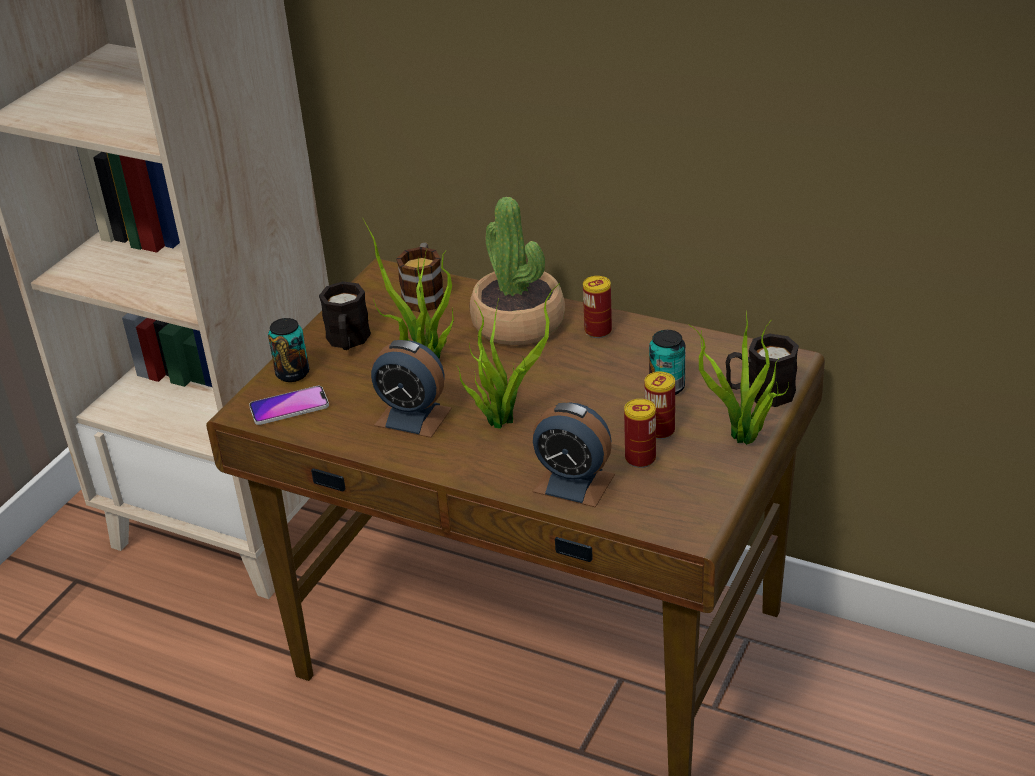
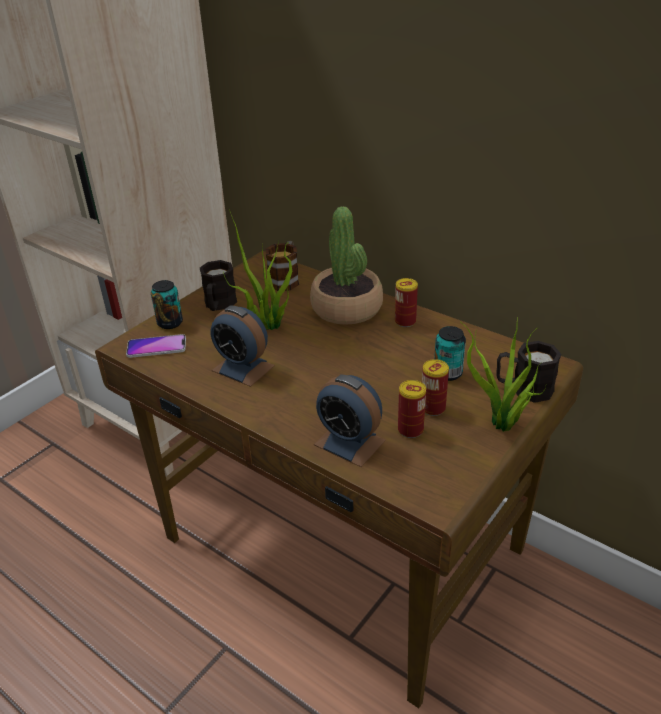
camera: 10 degrees right, 0 degrees up
potted plant [457,283,560,429] -> none

